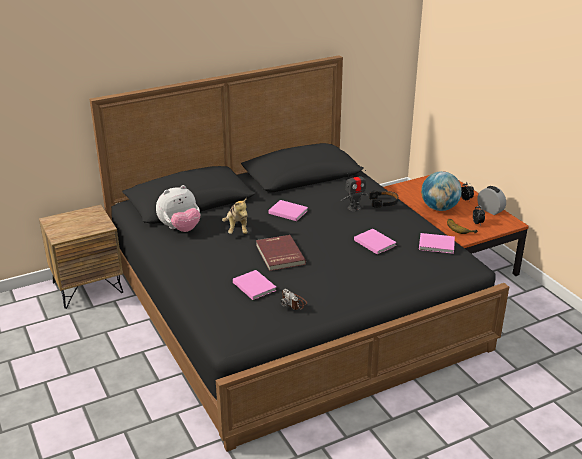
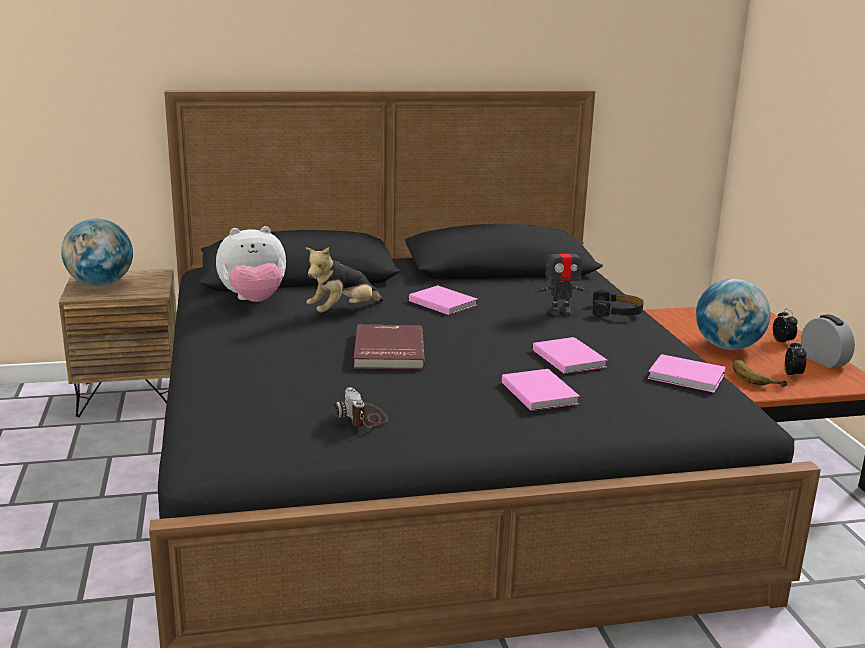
camera: 15 degrees right, 10 degrees down
plush toy [222,197,248,234] -> plush toy turned 45 degrees clockwise [306,247,384,313]
pink book [233,270,277,300] -> pink book moved to [502,369,580,411]
none -> globe [61,219,133,286]

